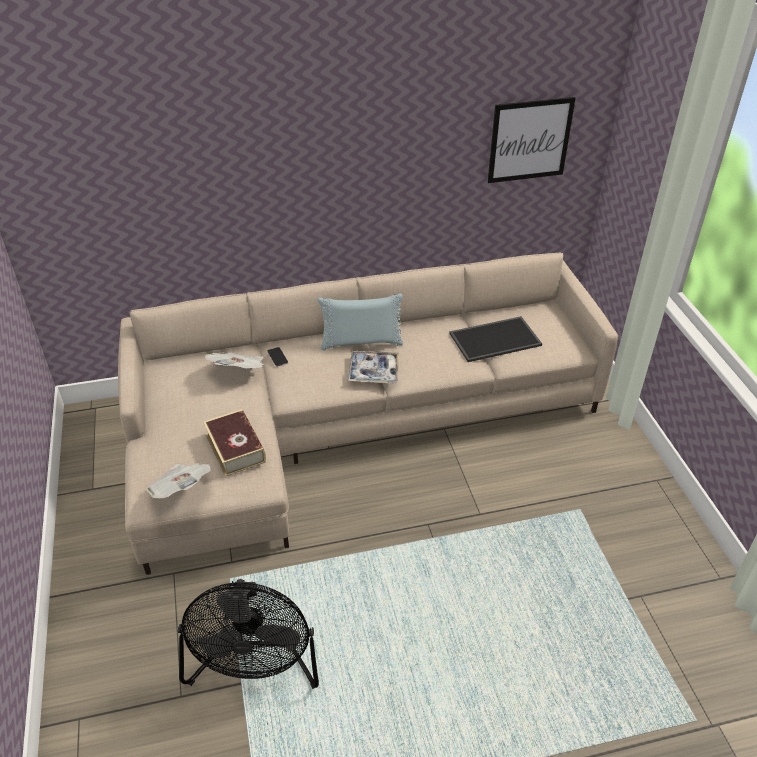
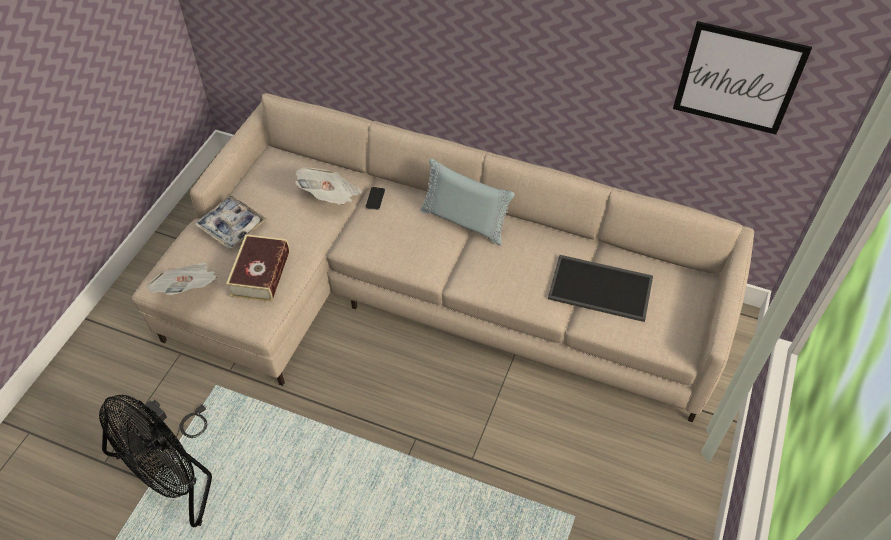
camera: 35 degrees right, 10 degrees up
tray [348,351,399,384] -> tray moved to [194,195,267,249]

